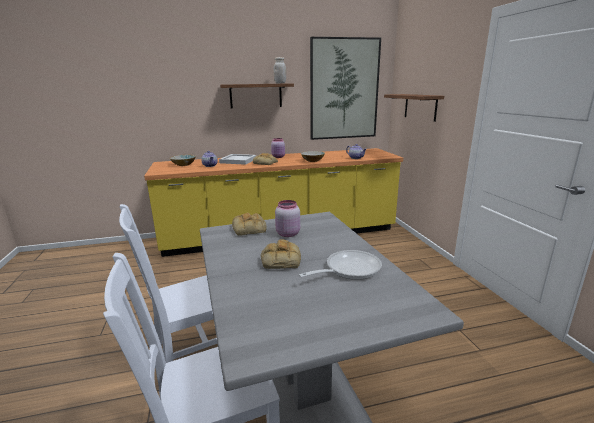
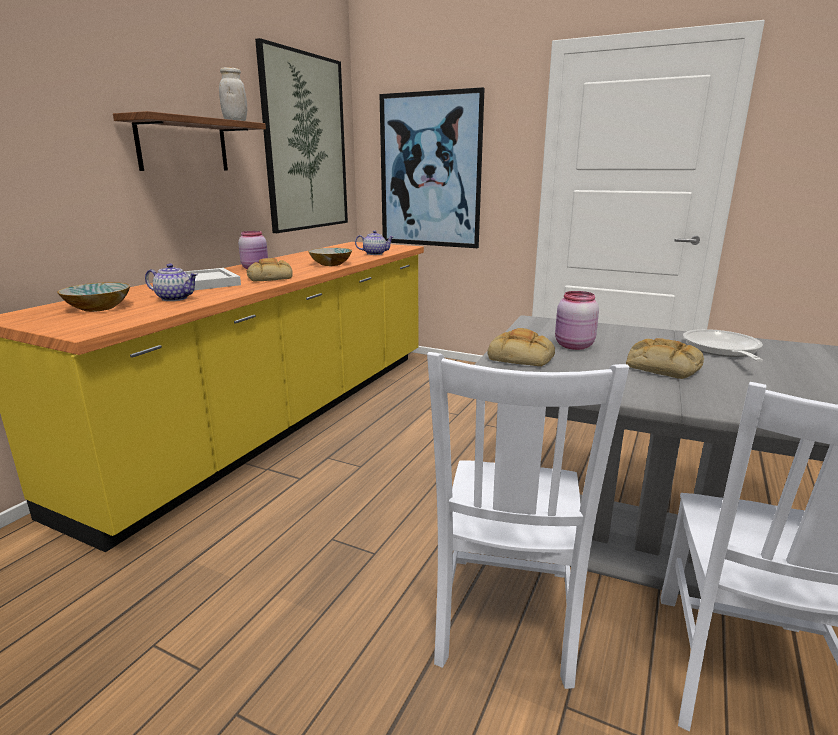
camera: 50 degrees left, 0 degrees up
shelf [384,94,444,122] -> picture [379,87,485,248]

